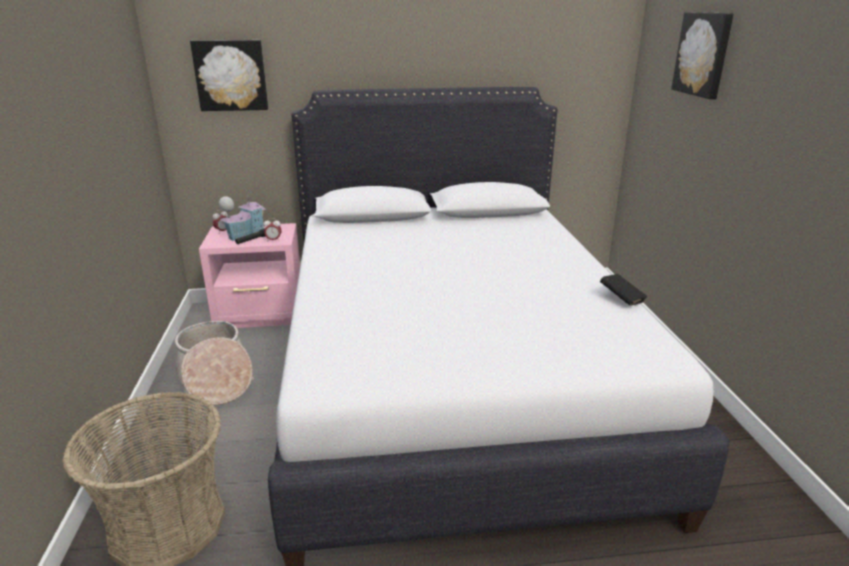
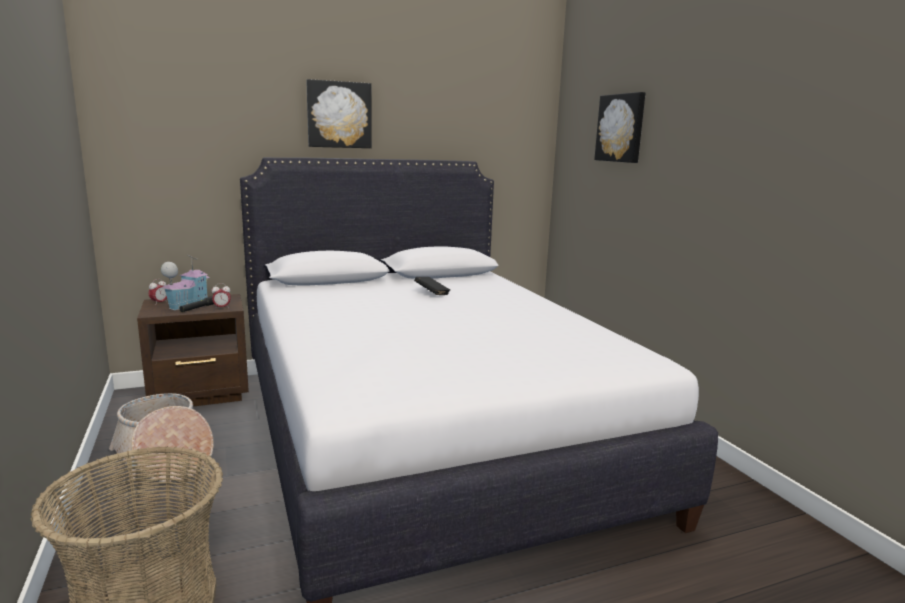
camera: 15 degrees left, 10 degrees down
picture [190,40,268,111] -> picture moved to [306,79,372,148]
pink nightstand [199,223,300,328] -> brown nightstand [137,294,249,407]
black book [600,274,647,306] -> black book moved to [414,277,450,295]

